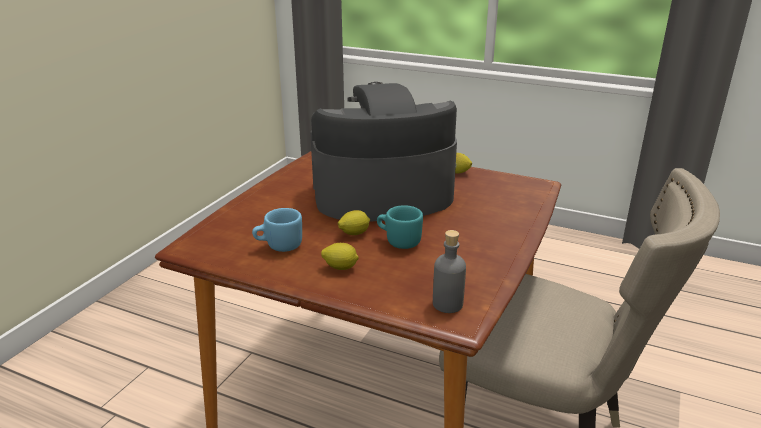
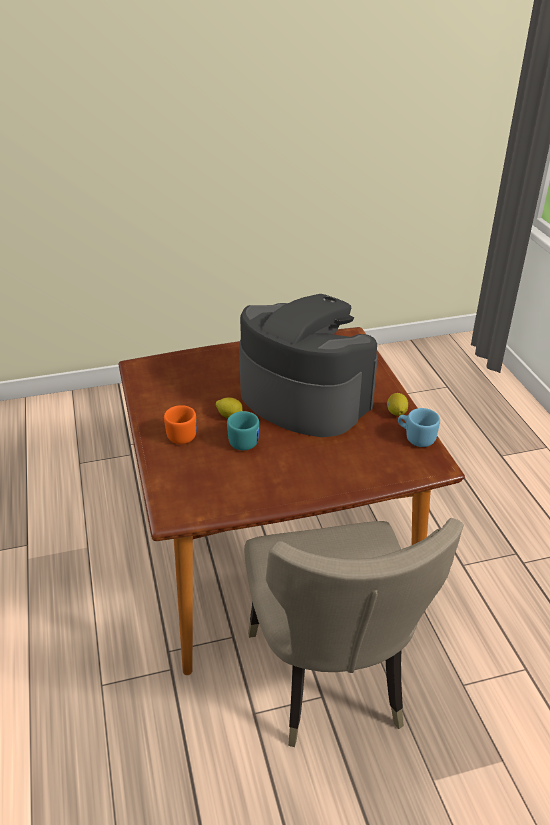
camera: 50 degrees right, 10 degrees up
blue mug [252,208,302,252] -> blue mug moved to [398,408,440,447]
lemon [321,243,359,270] -> orange mug [164,405,196,444]
grey bottle [433,230,466,313] -> none

